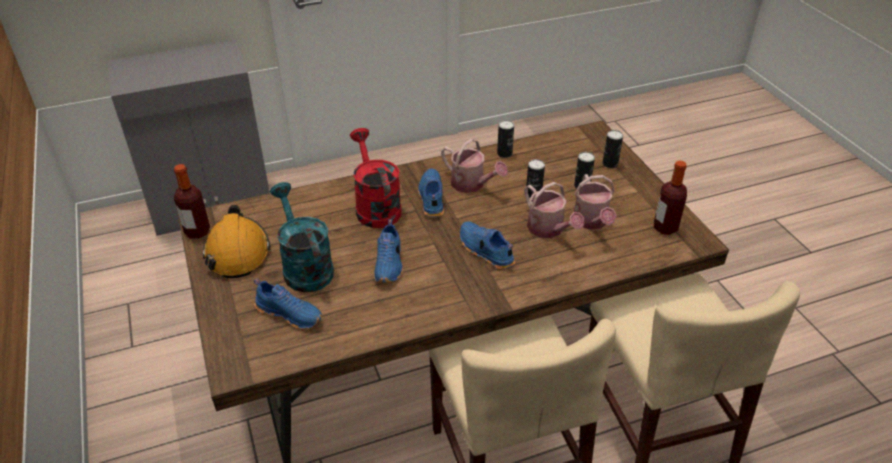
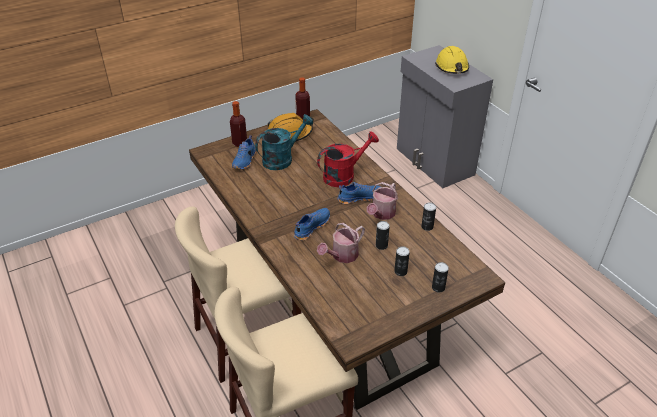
camera: 80 degrees right, 0 degrees up
blue shoe [374,219,403,283] -> none
watering can [574,174,617,230] -> none
bottle [654,160,687,235] -> bottle moved to [230,101,247,147]
none -> yellow hard hat [435,46,469,74]

